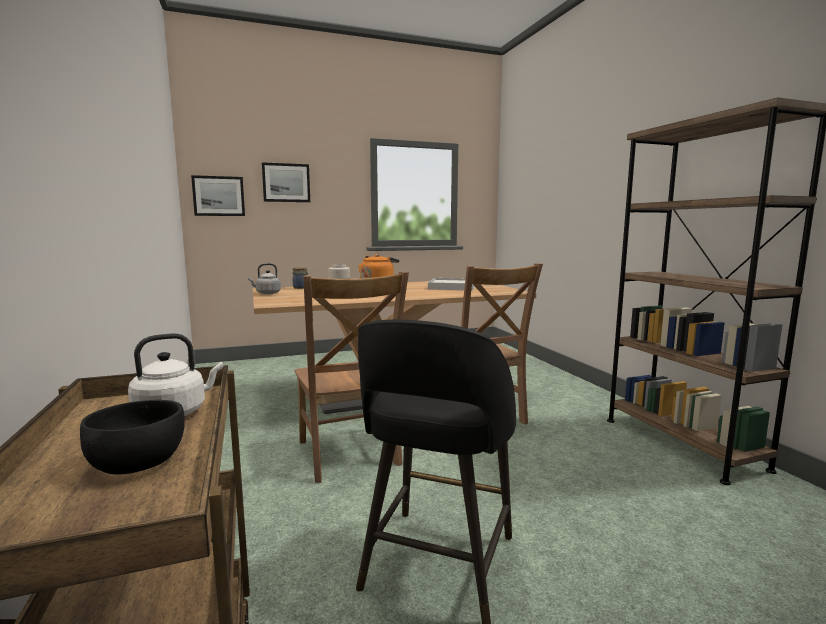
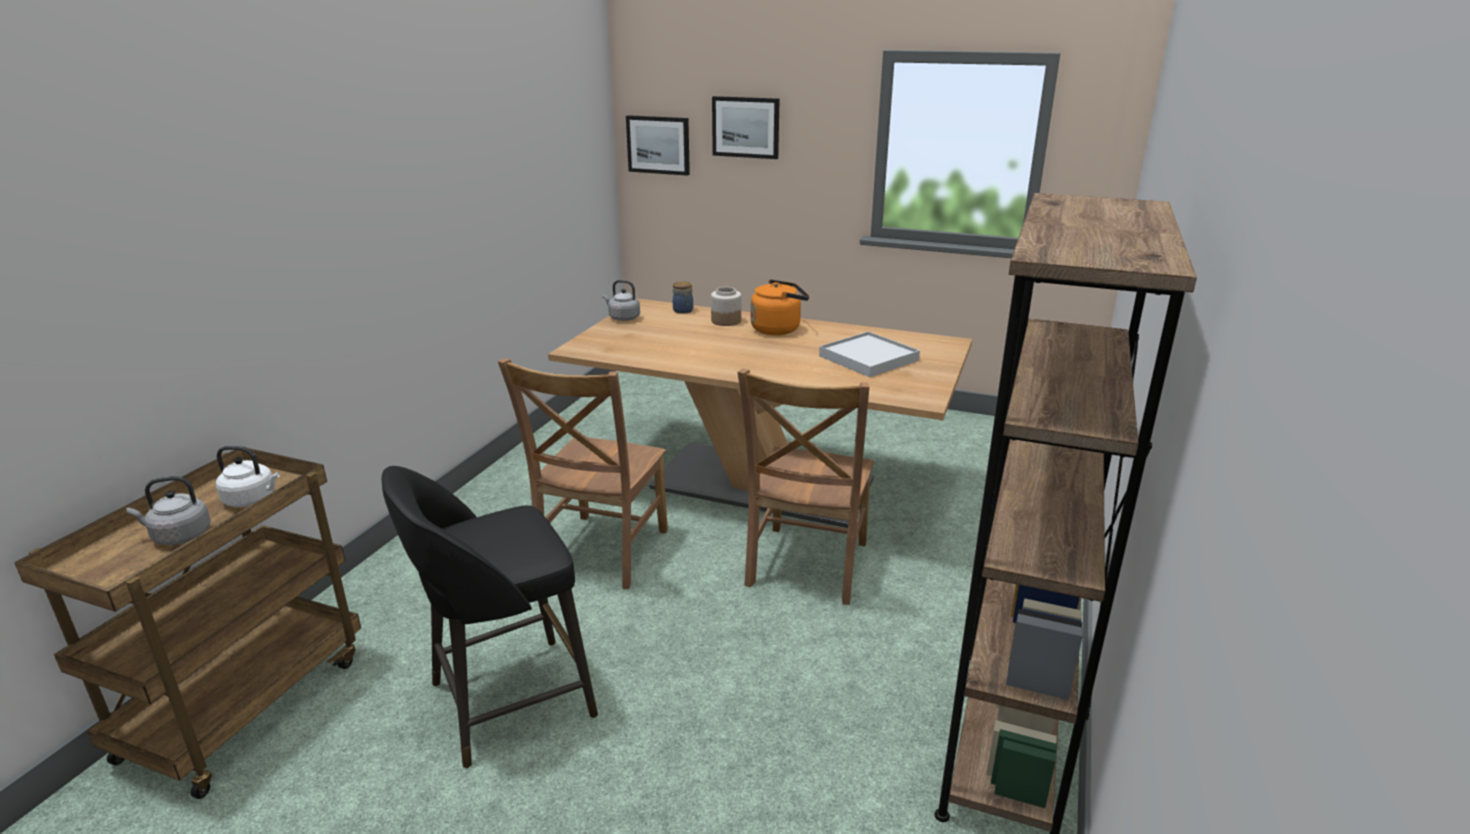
camera: 40 degrees right, 15 degrees up
black bowl [80,400,185,475] -> grey kettle [126,476,211,545]

